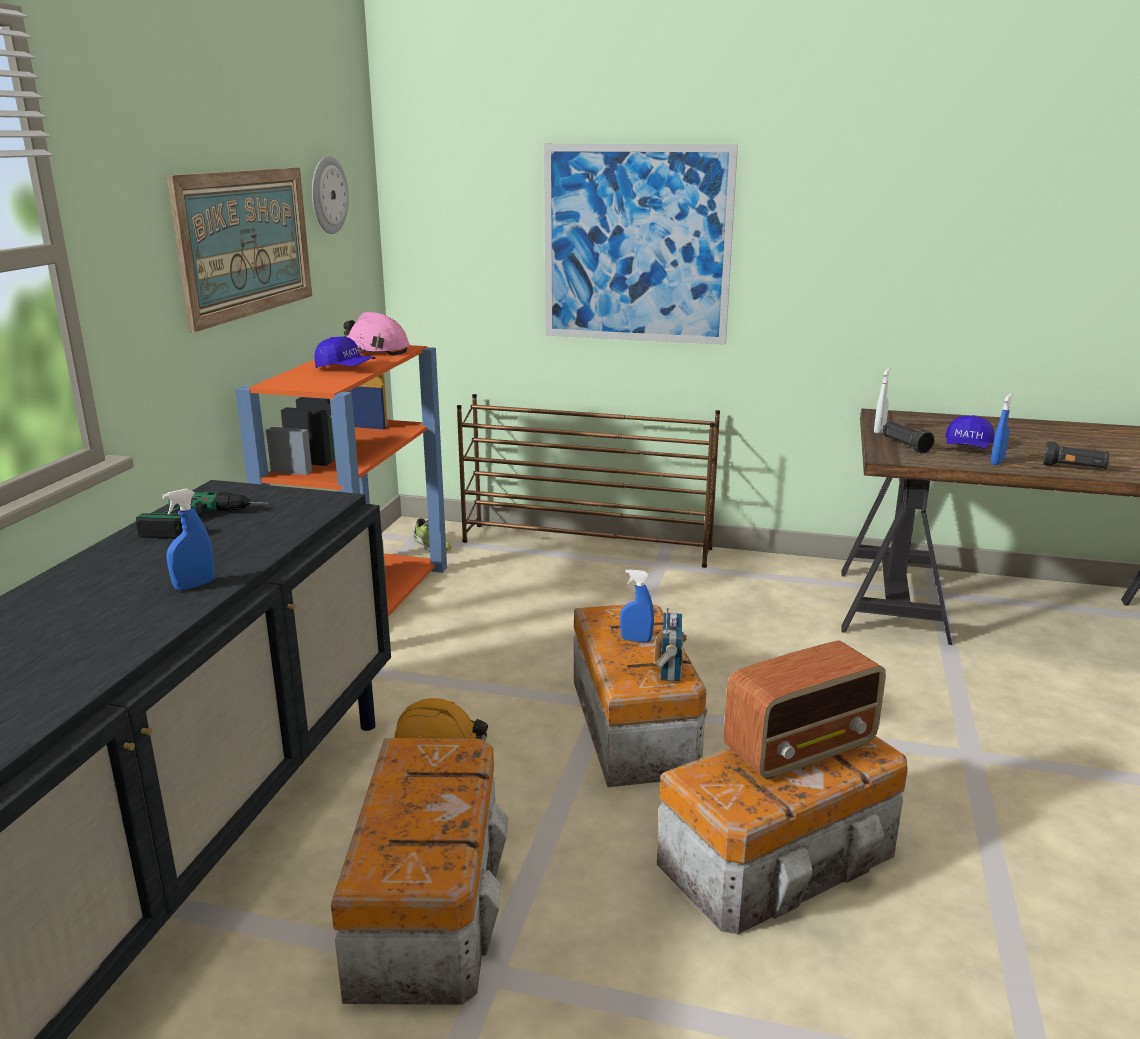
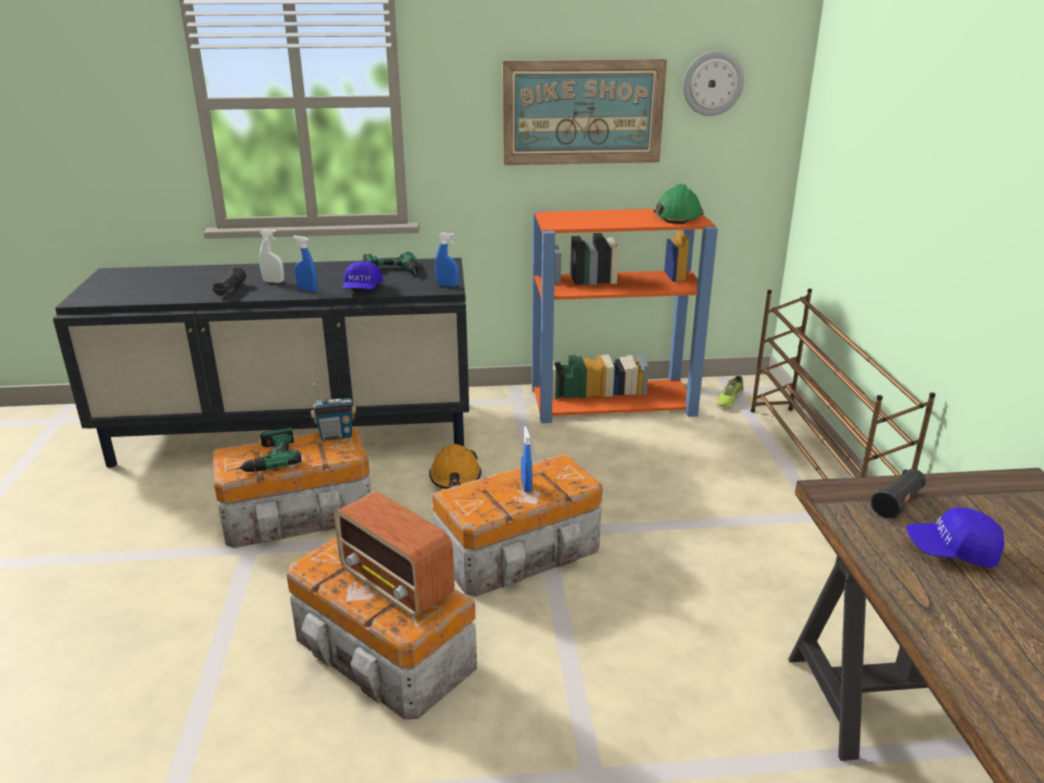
camera: 70 degrees right, 5 degrees up
blue cap [315,336,376,368] -> blue cap moved to [343,261,383,289]
pink hard hat [343,312,410,356] -> green hard hat [653,184,704,224]
picture [544,144,738,345] -> none
radio [654,606,687,682] -> radio moved to [311,383,356,441]
white spray bottle [874,368,890,434] -> white spray bottle moved to [259,229,284,283]
blue spray bottle [991,393,1013,465] -> blue spray bottle moved to [435,232,458,287]
black flashlight [1043,441,1110,469] -> black flashlight moved to [213,266,246,296]
none -> power drill [226,427,302,472]

